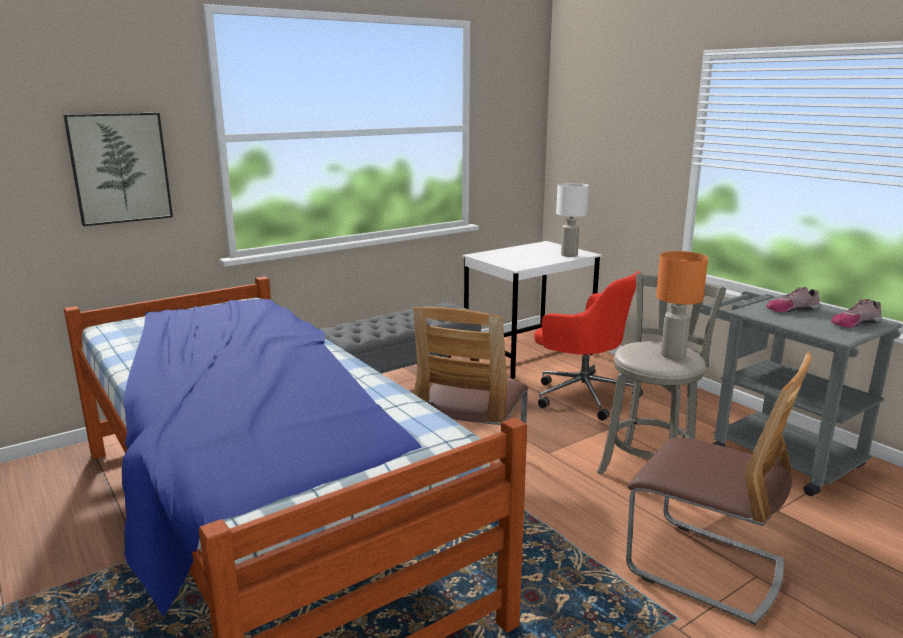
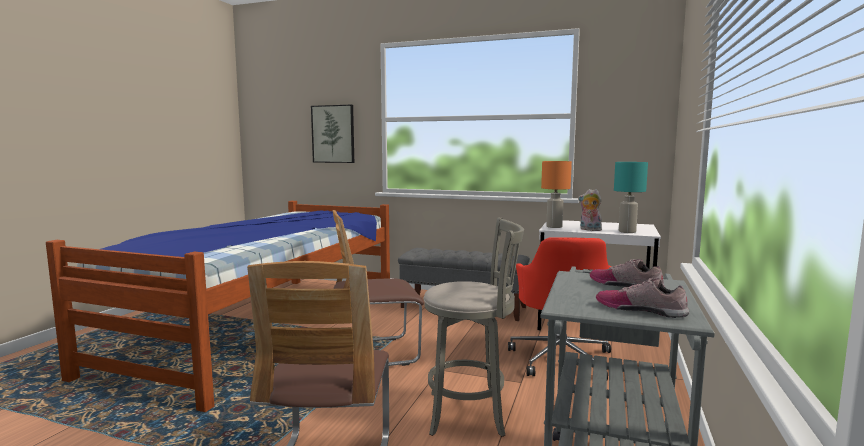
camera: 55 degrees right, 10 degrees down
white table lamp [556,183,589,257] -> turquoise table lamp [614,162,648,233]
orange table lamp [656,251,708,360] -> orange table lamp moved to [541,161,572,228]
none -> plush toy [578,189,602,231]

